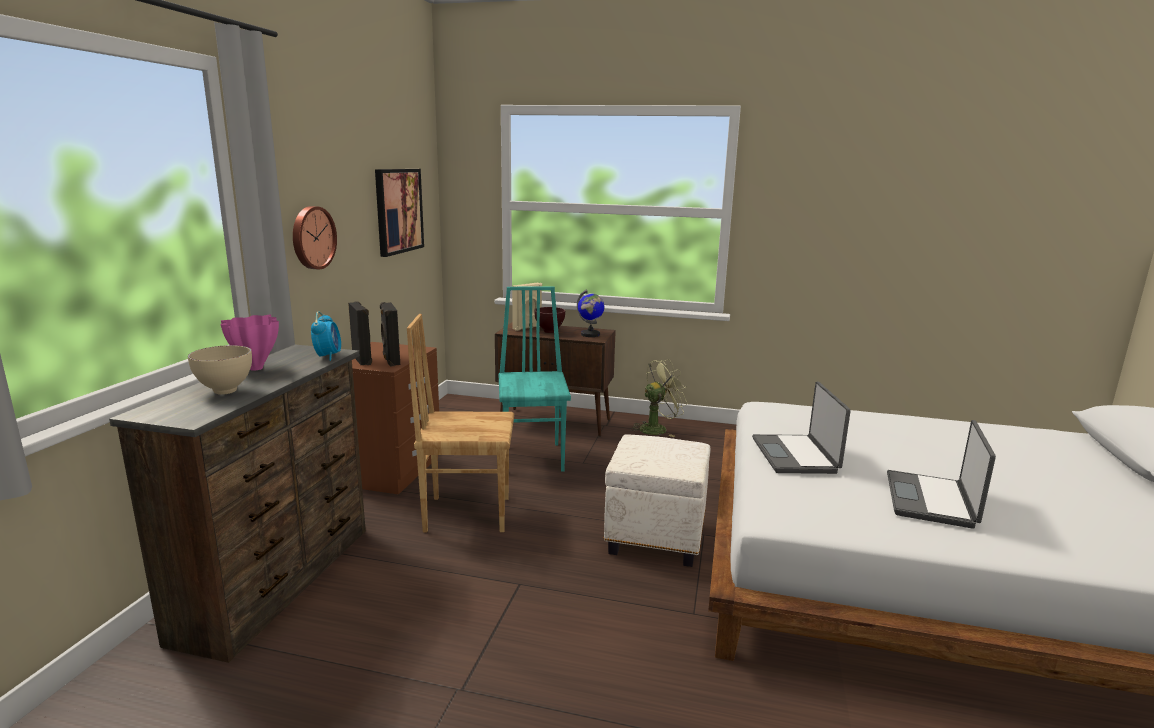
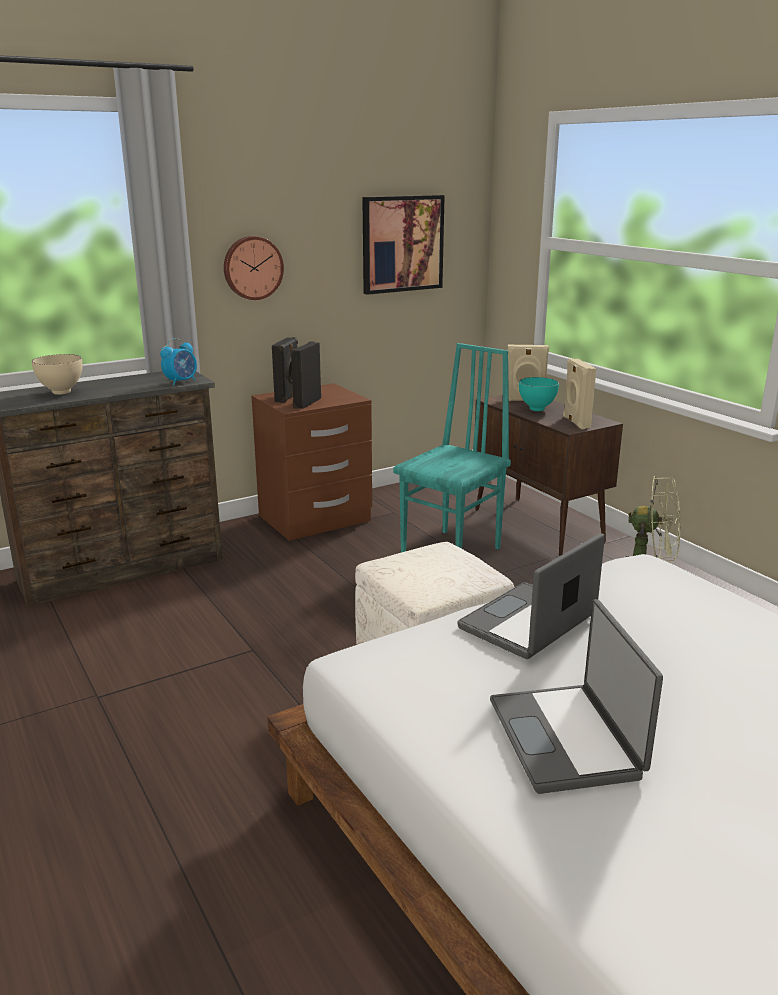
camera: 45 degrees right, 5 degrees up
pink vase [221,315,279,371] -> none
brown chair [407,314,514,532] -> none
brown bowl [534,307,565,333] -> turquoise bowl [519,377,559,411]
globe [577,289,604,337] -> beige speaker [563,358,596,429]
laptop [887,420,996,529] -> laptop turned 75 degrees counterclockwise [490,599,663,794]

